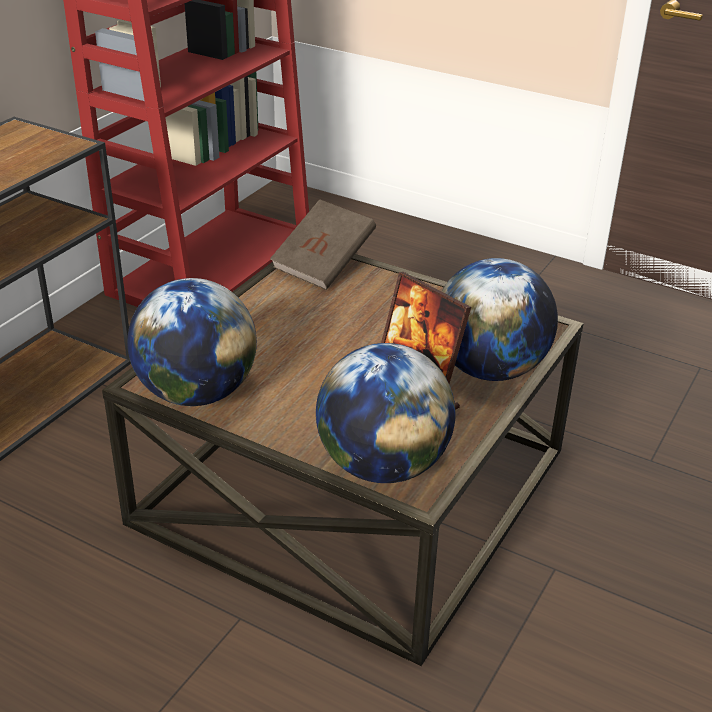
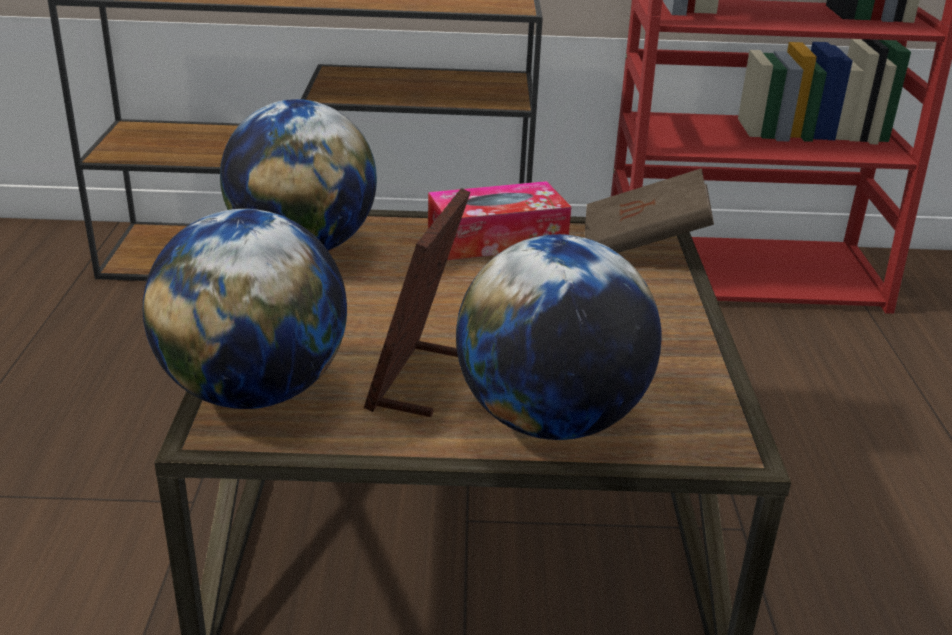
camera: 60 degrees right, 5 degrees down
none -> tissue box [428,181,571,260]

